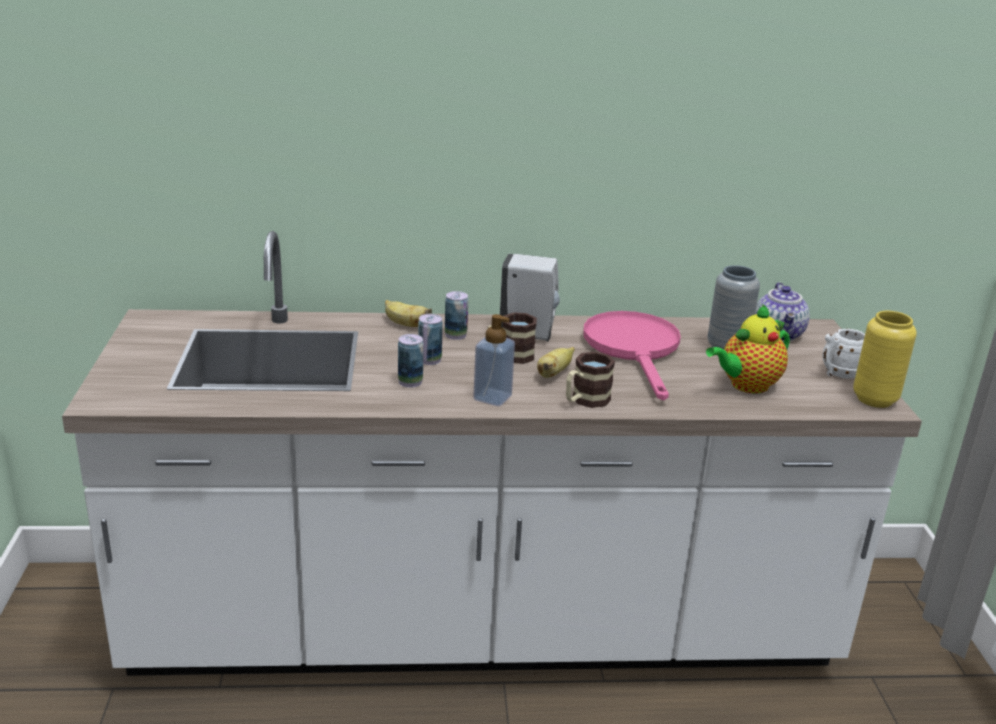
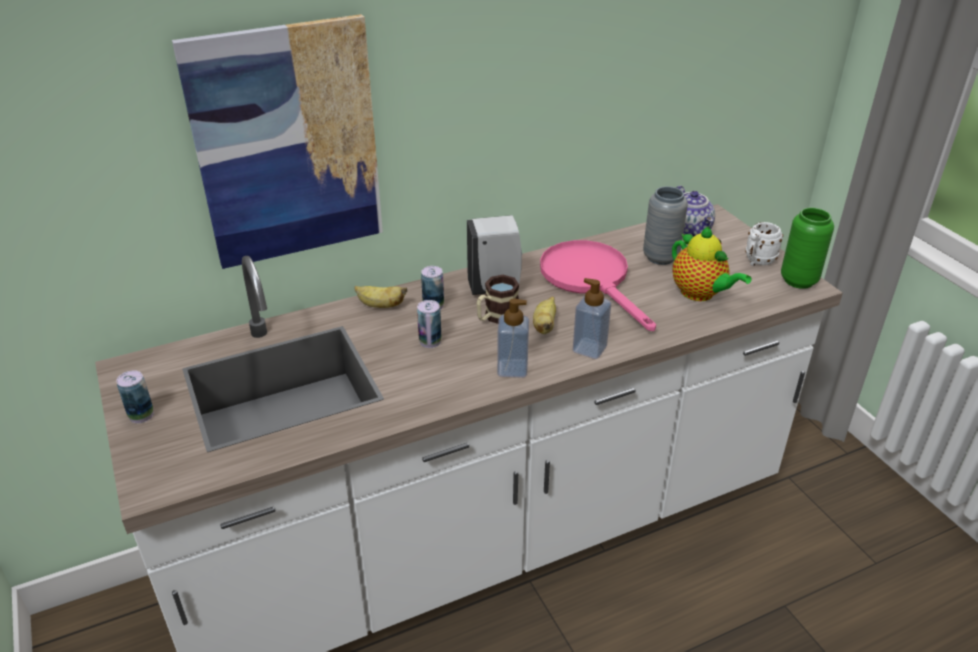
camera: 20 degrees left, 10 degrees up
can [398,334,424,388] -> can moved to [116,370,154,423]
mug [566,352,615,408] -> soap dispenser [573,278,611,359]
teapot [706,304,790,393] -> teapot turned 75 degrees counterclockwise [672,226,752,301]
yellow vase [853,311,917,408] -> green vase [781,208,834,289]
none -> picture [172,14,383,269]

